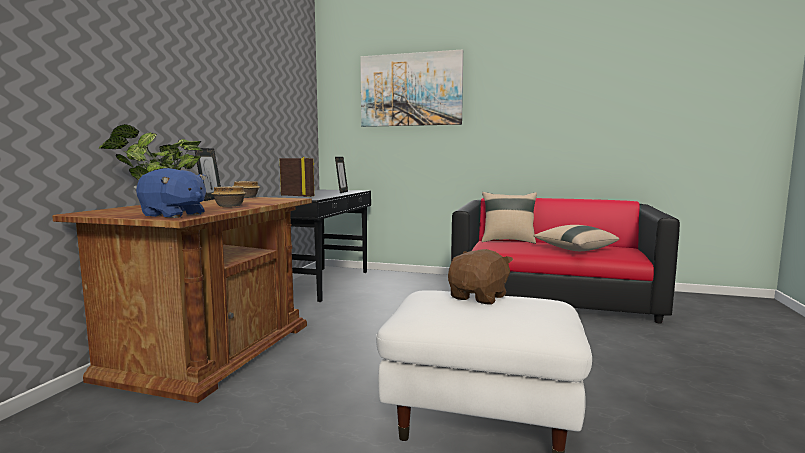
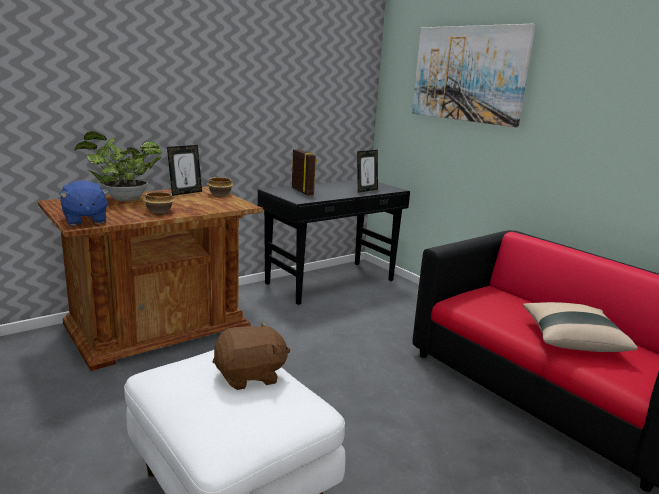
camera: 35 degrees right, 10 degrees up
beige pillow [482,192,537,244] -> none

